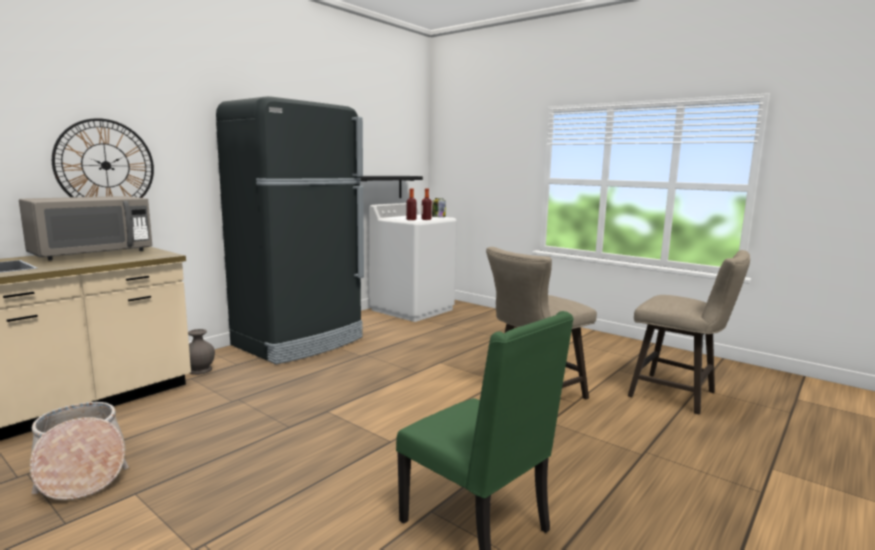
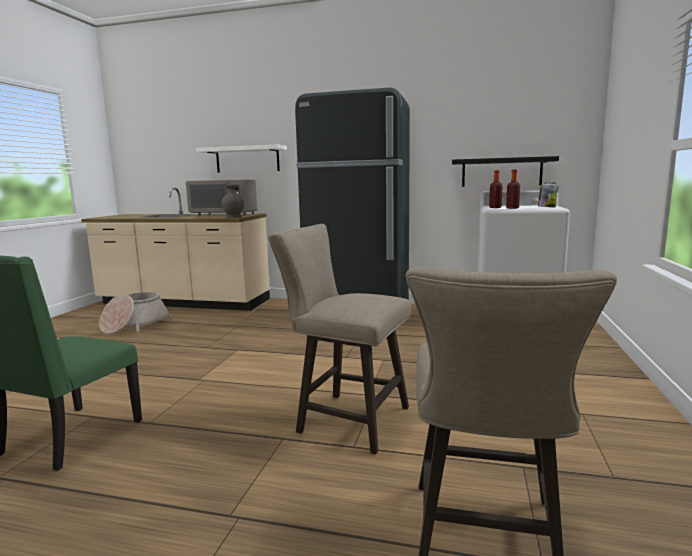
camera: 65 degrees right, 0 degrees up
wall clock [52,118,154,198] -> white shelf [196,145,287,173]
grey vase [188,329,215,375] -> grey vase moved to [221,185,244,218]

